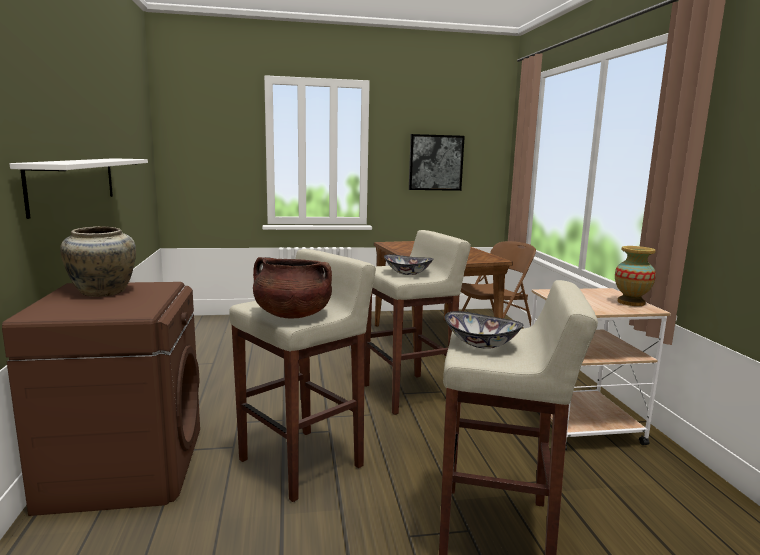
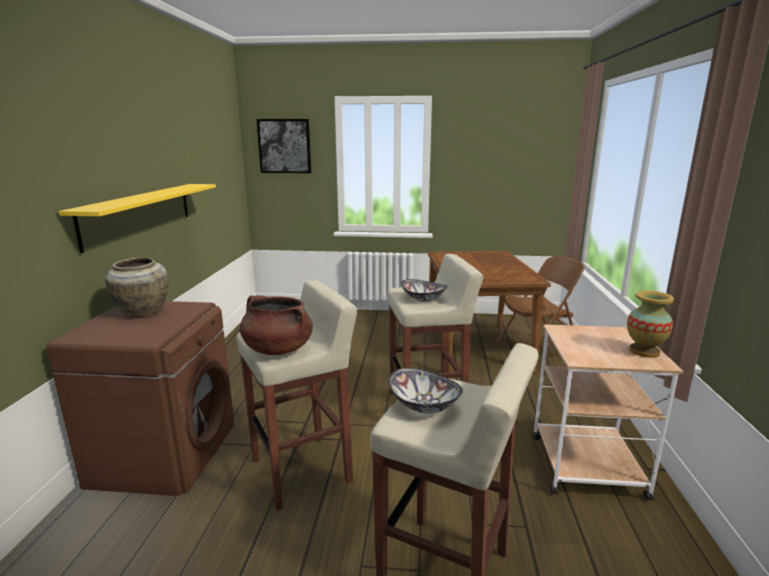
camera: 15 degrees right, 5 degrees up
white shelf [10,158,148,219] -> yellow shelf [59,184,216,253]
picture [409,134,465,191] -> picture moved to [257,119,311,173]

